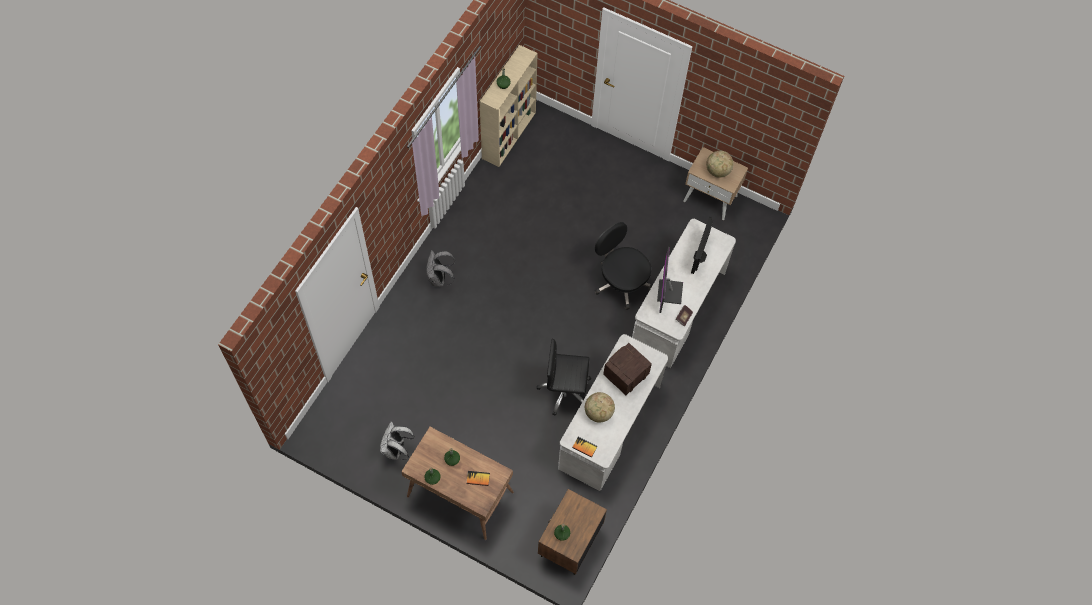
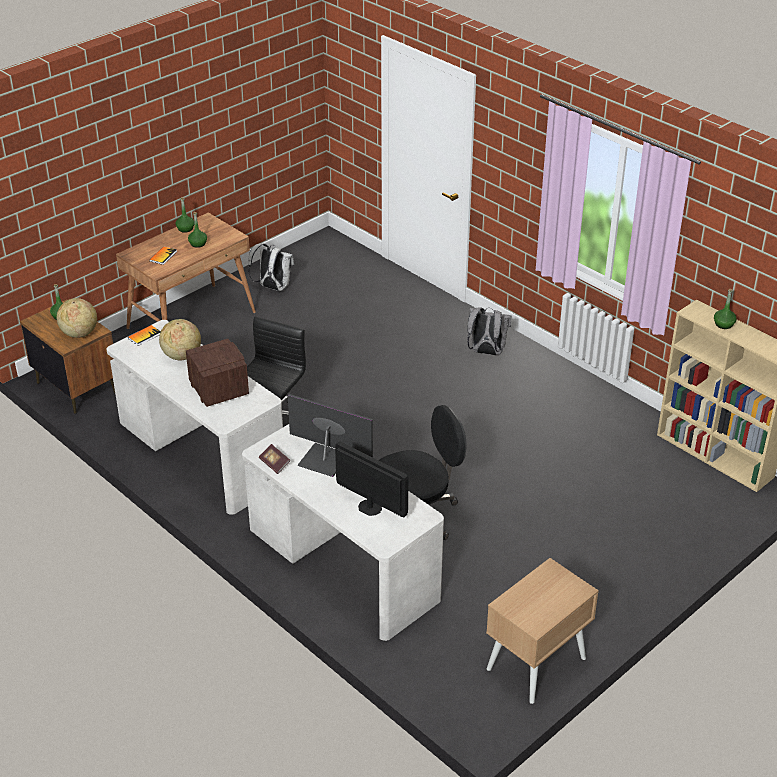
camera: 110 degrees right, 25 degrees down
globe [706,151,734,178] -> globe moved to [57,298,97,338]

